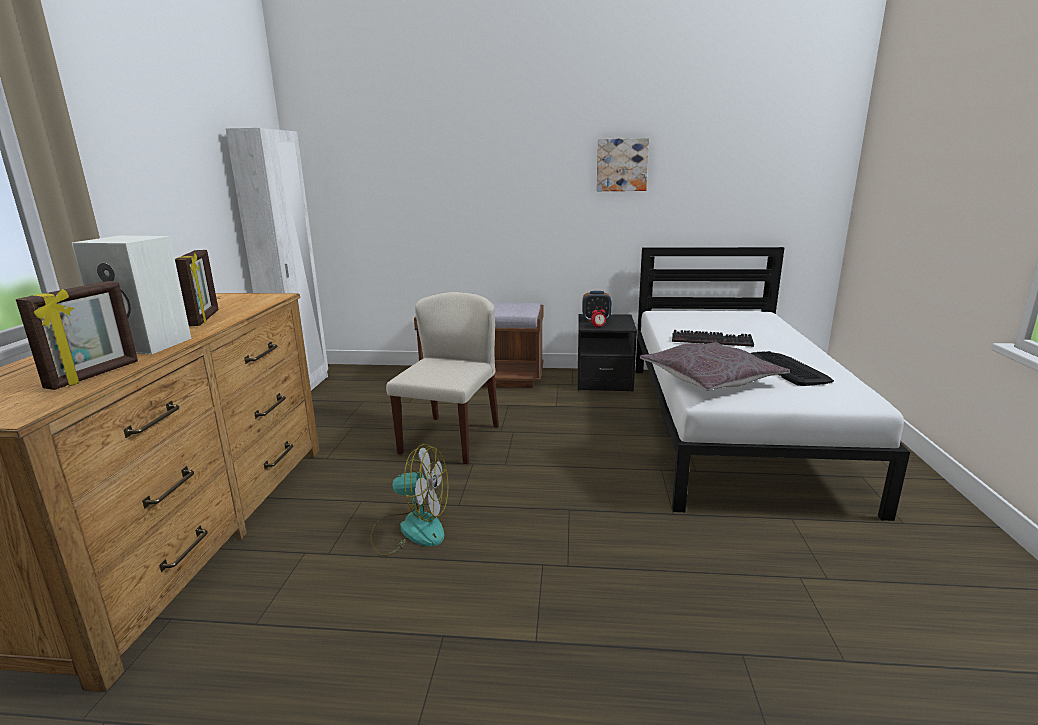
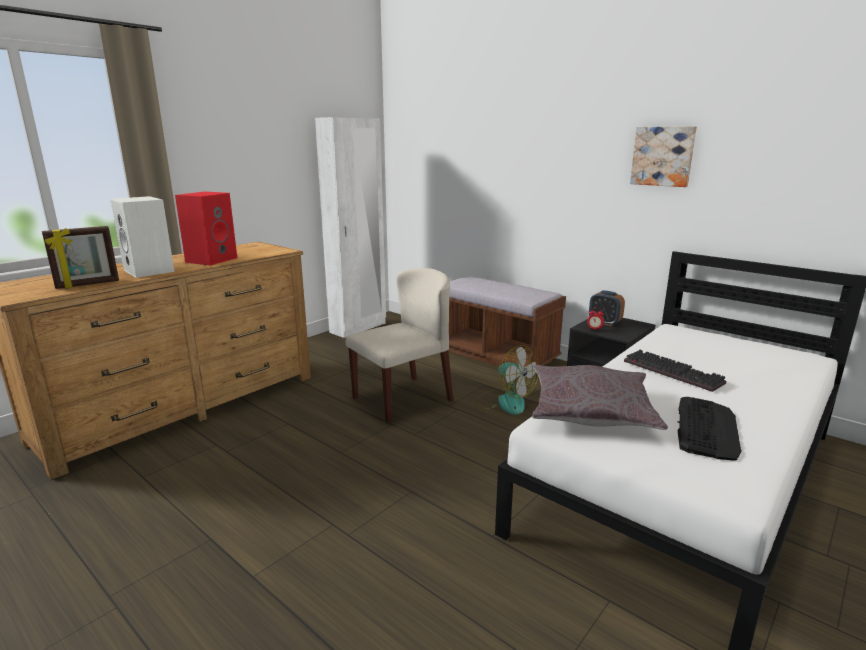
camera: 35 degrees right, 0 degrees up
picture frame [175,250,218,326] -> red speaker [175,191,237,266]
fan [370,444,448,556] -> fan moved to [476,345,539,415]

